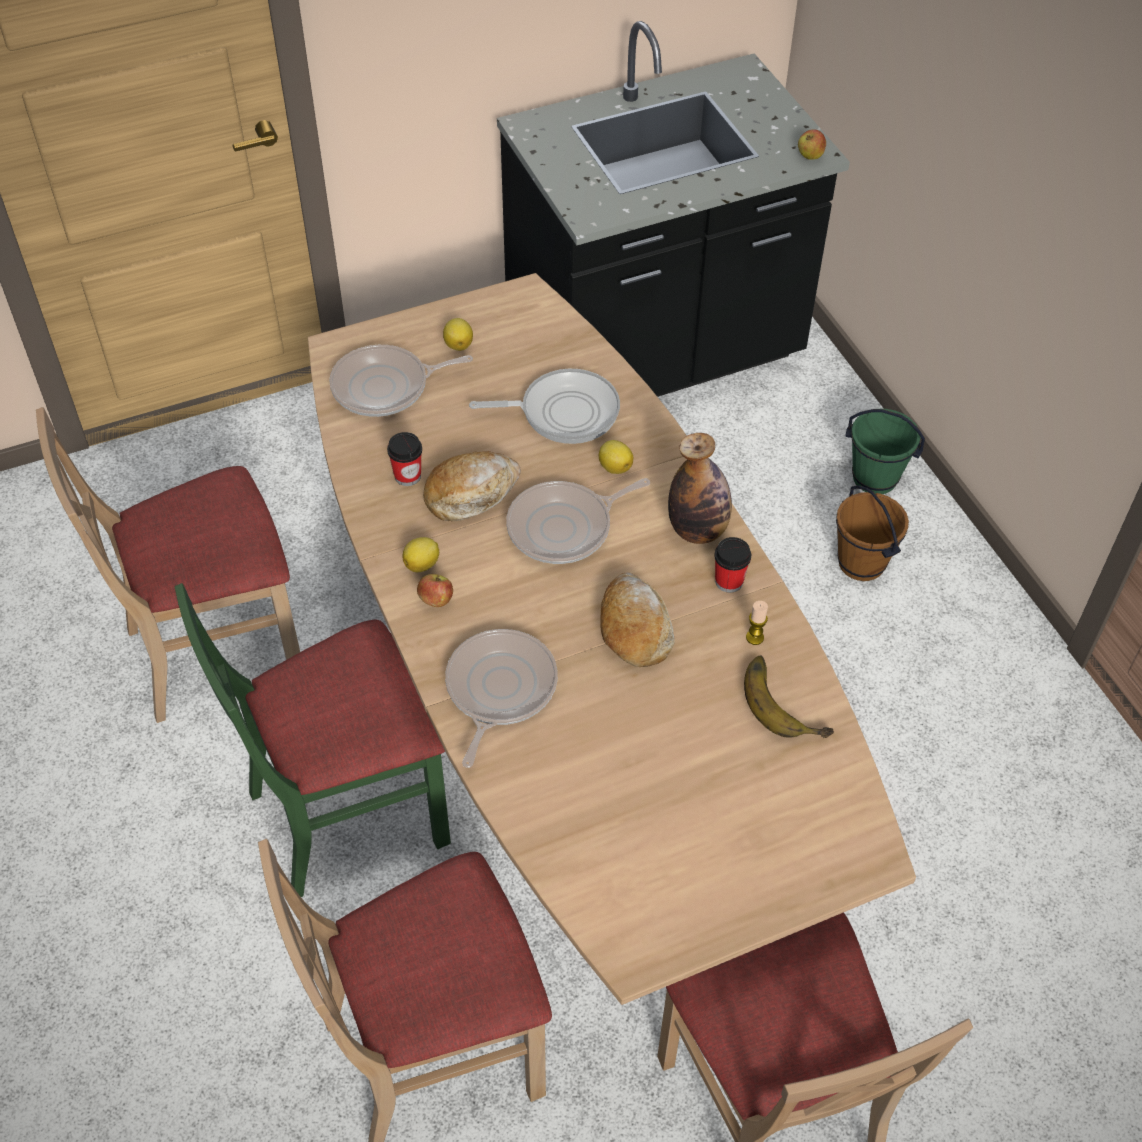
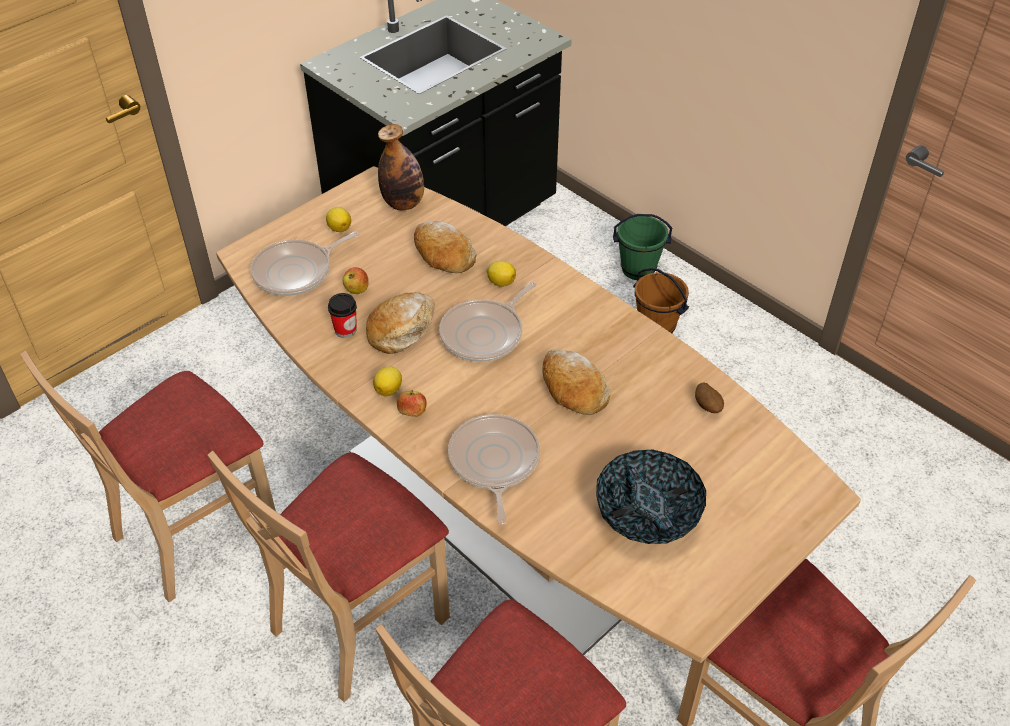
camera: 20 degrees left, 5 degrees down
green chair [175,583,451,897] -> beige chair [208,451,450,702]
frying pan [469,369,620,444] -> bread [414,221,476,273]
bottle [668,433,732,544] -> bottle moved to [378,124,424,210]
cup [714,537,751,593] -> none
banana [744,655,834,738] -> potato [695,382,724,413]
candle [746,601,768,645] -> none
apple [798,129,826,160] -> apple moved to [343,267,368,294]
none -> bowl [596,450,706,544]

